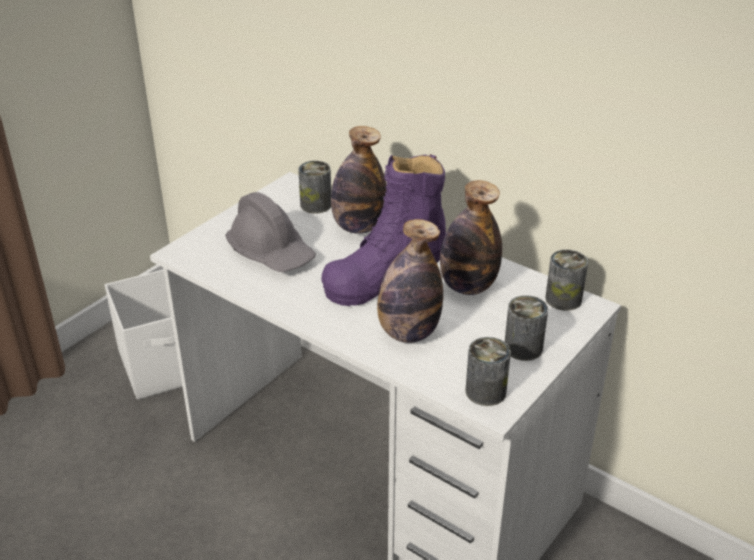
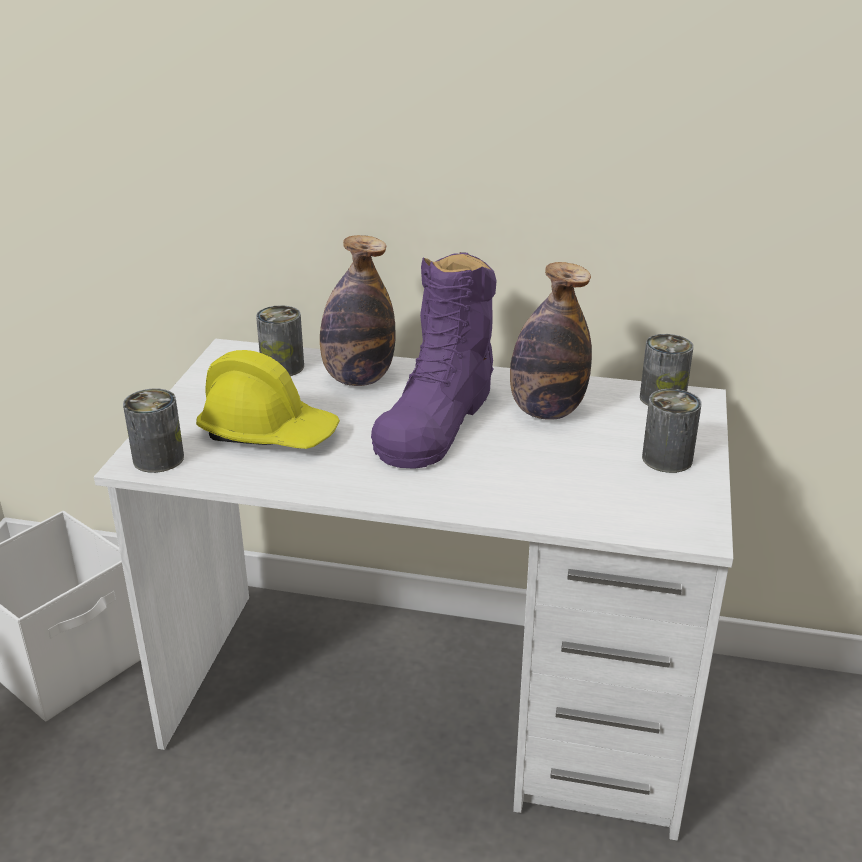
camera: 25 degrees left, 5 degrees down
grey hard hat [225,192,316,272] -> yellow hard hat [196,350,340,449]
bottle [377,219,443,343] -> none
can [465,337,511,406] -> can moved to [123,389,184,473]

